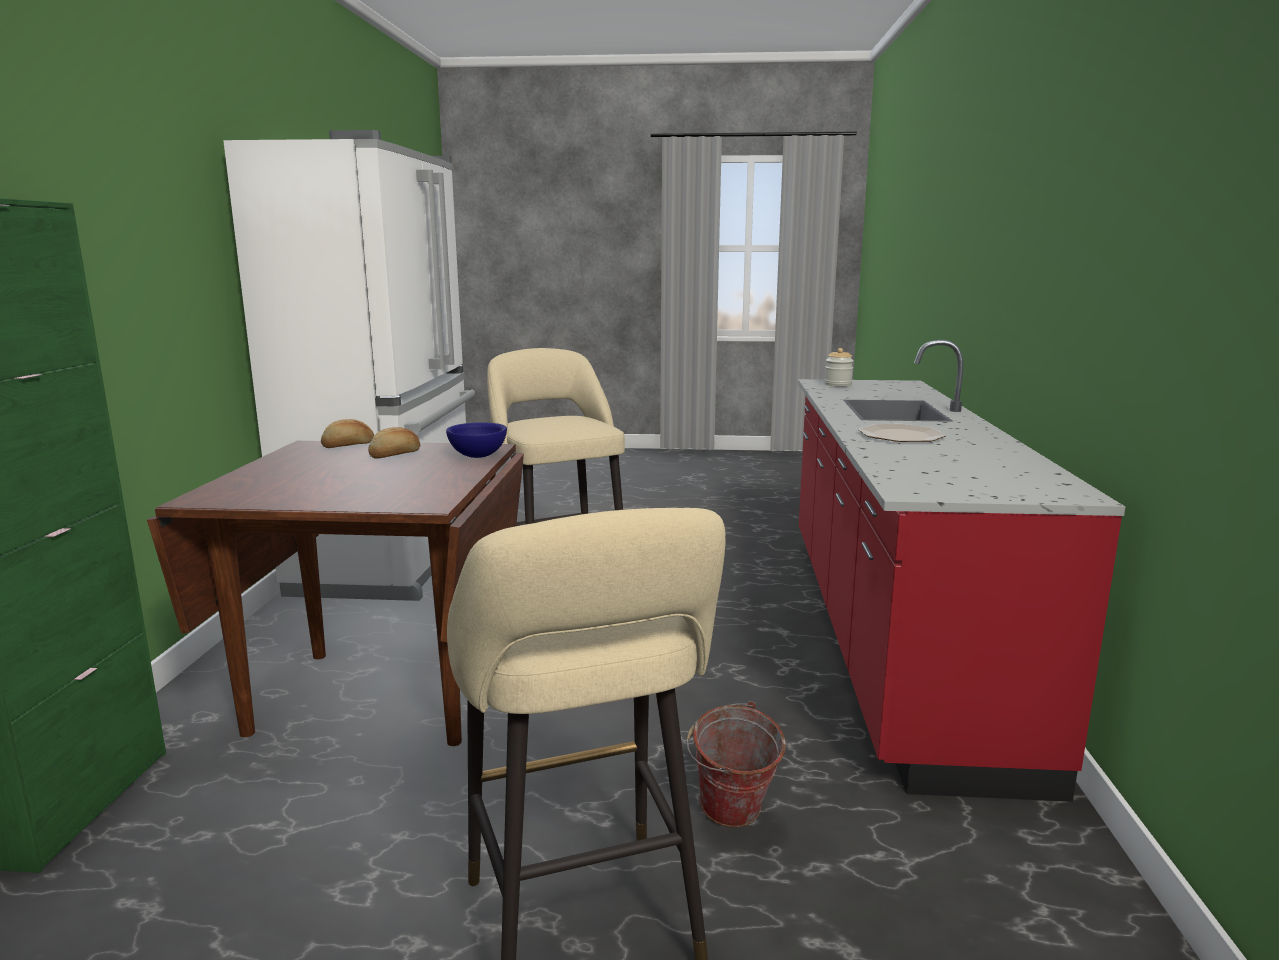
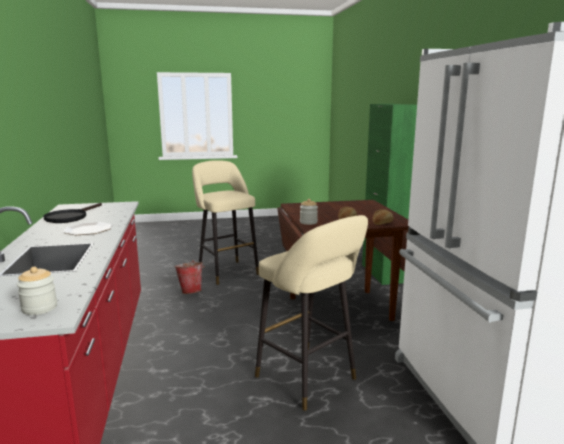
camera: 165 degrees right, 0 degrees up
blue bowl [446,422,507,458] -> jar [300,199,318,225]
none -> black frying pan [44,203,102,223]

